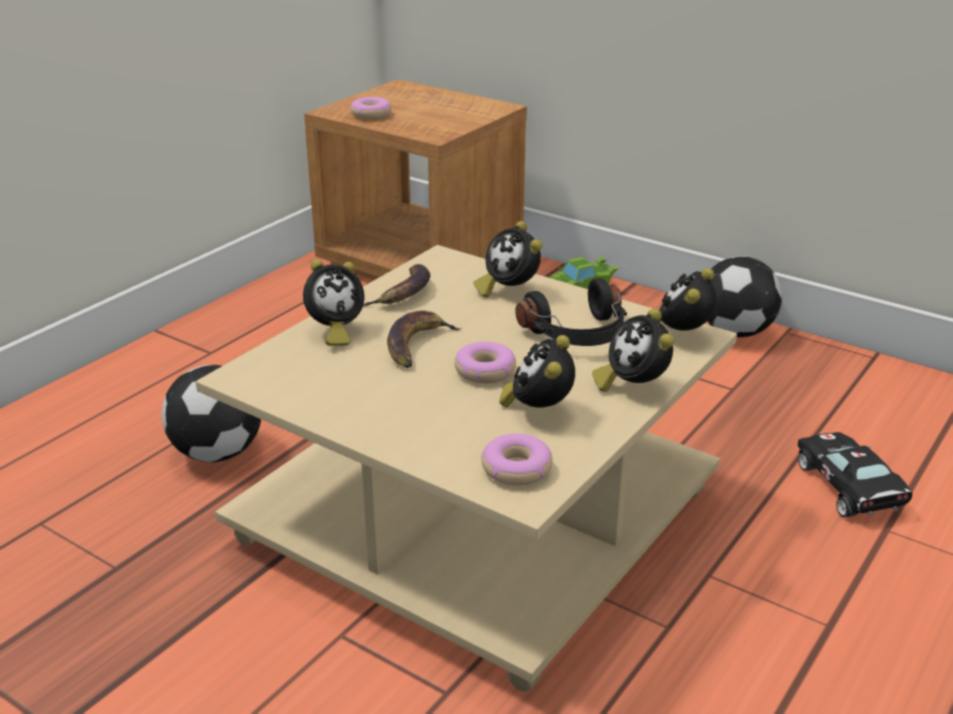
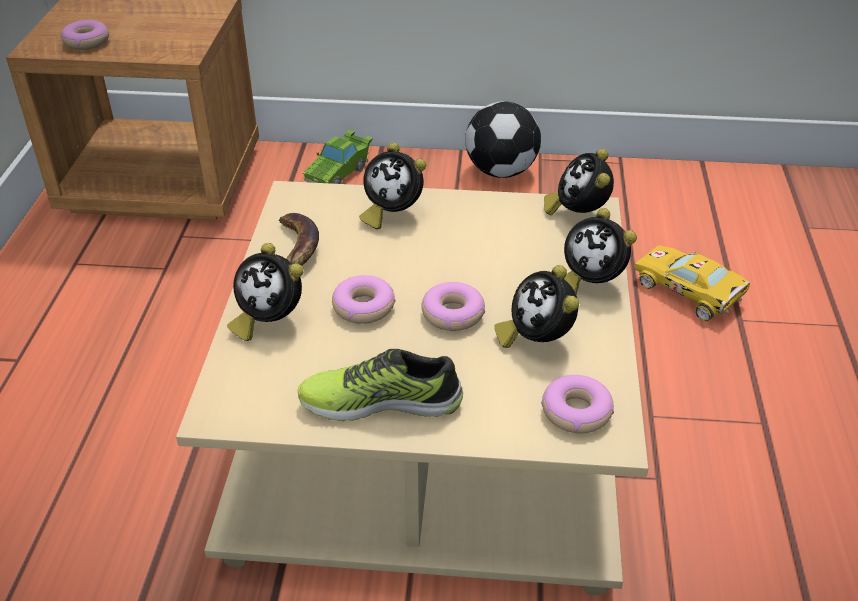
camera: 30 degrees left, 10 degrees up
football [162,365,261,462] -> none
alarm clock [303,259,364,346] -> alarm clock turned 90 degrees clockwise [227,243,304,341]
banana [387,310,462,368] -> donut [332,275,396,324]
black headphones [515,278,627,346] -> none
black toy car [798,432,912,517] -> yellow toy car [635,245,750,321]
none -> shoe [298,349,463,421]

